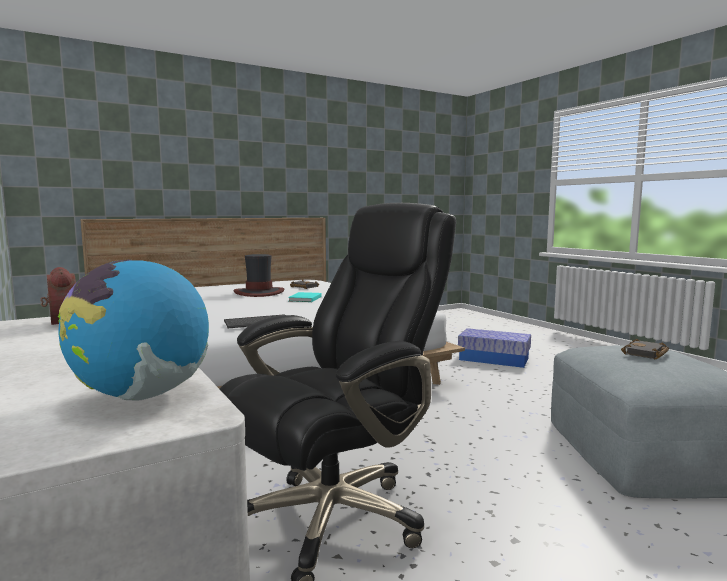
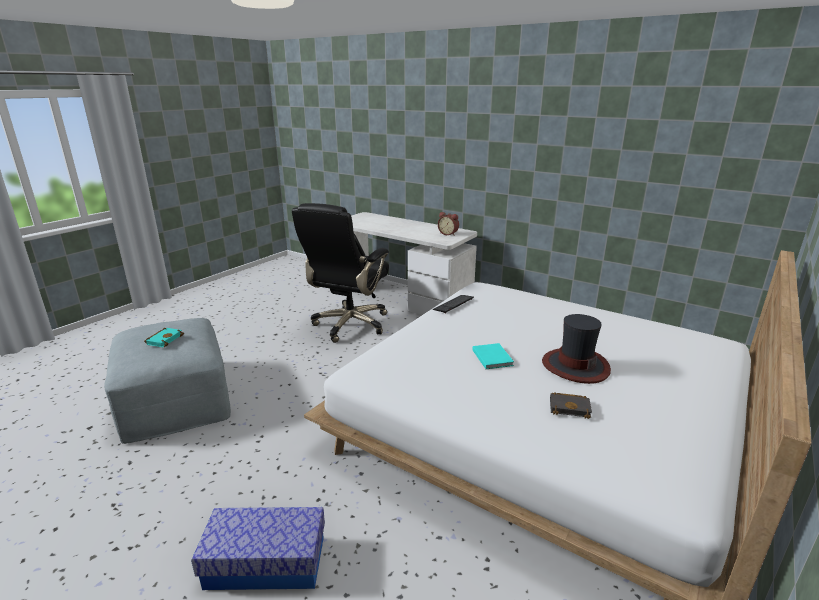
camera: 155 degrees right, 15 degrees up
globe [58,259,209,401] -> none
black book [621,339,669,359] -> turquoise book [144,328,184,347]

